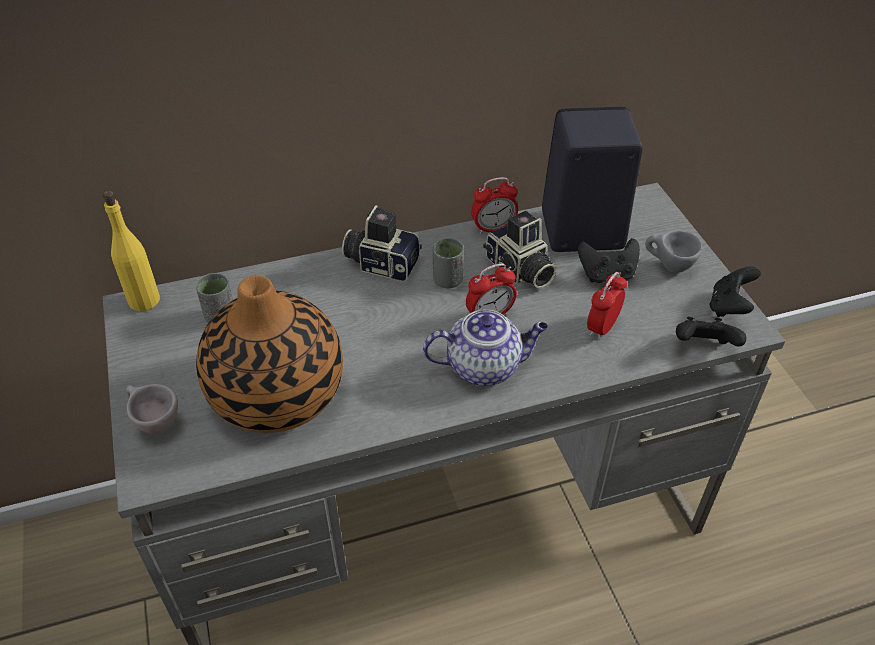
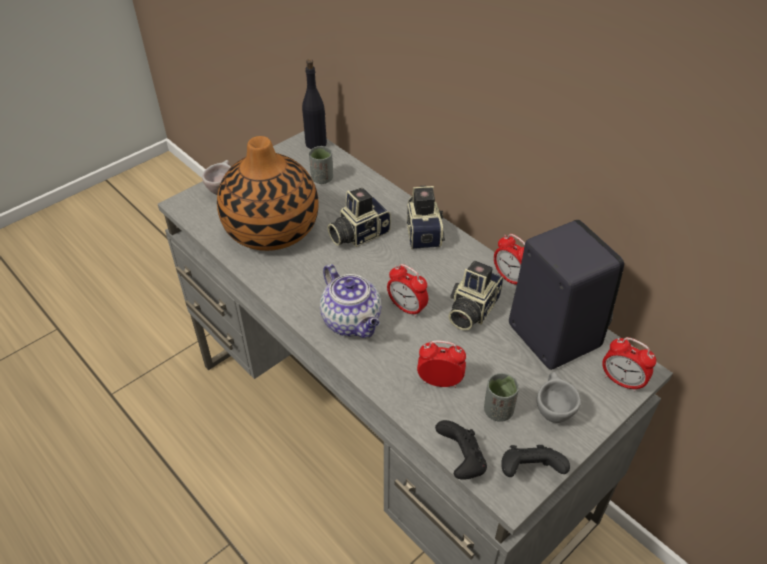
camera: 65 degrees right, 0 degrees up
yellow bottle [103,191,160,311] -> black bottle [302,59,327,149]
grey cup [433,238,464,288] -> grey cup moved to [484,373,519,422]
black game controller [578,238,640,283] -> none
none -> camera [328,188,391,247]
none -> alarm clock [602,337,656,392]

